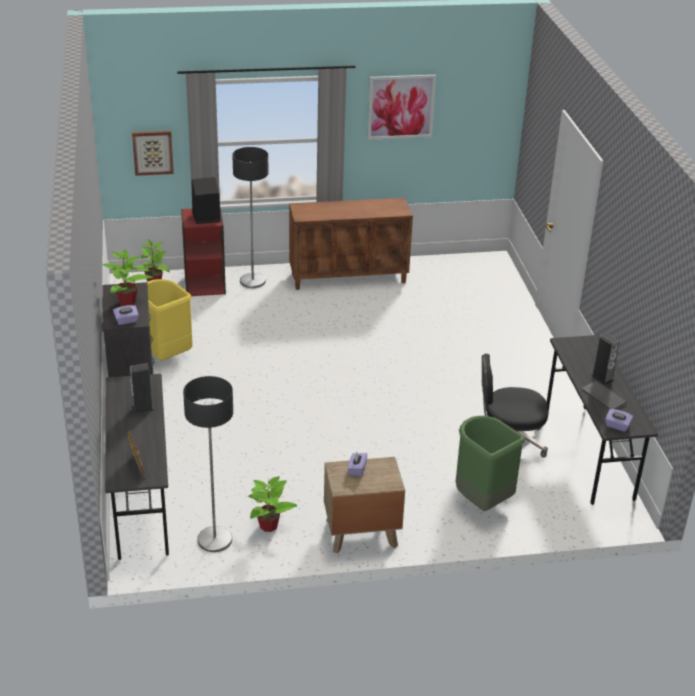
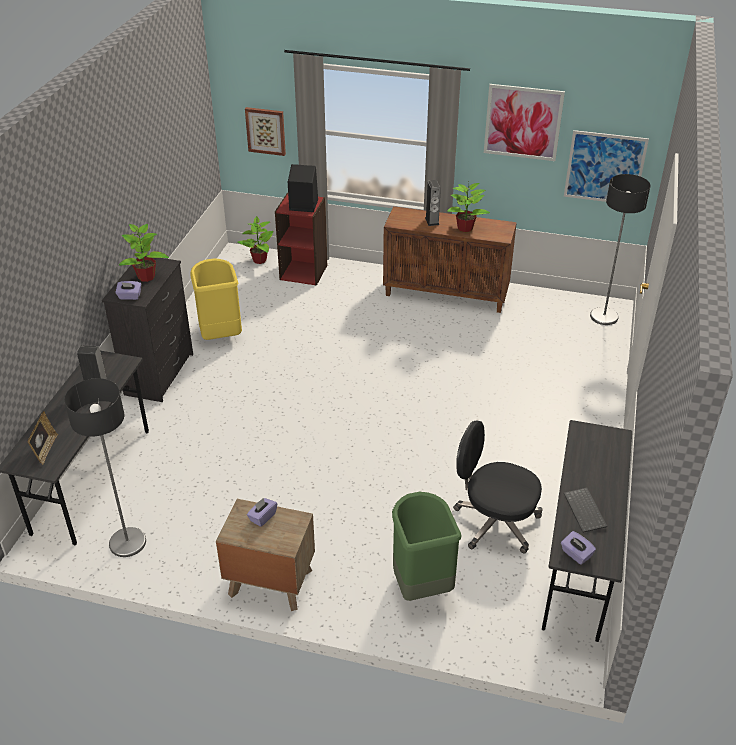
camera: 25 degrees right, 5 degrees up
floor lamp [232,147,268,288] -> floor lamp moved to [590,174,651,325]
potted plant [248,476,298,532] -> potted plant moved to [447,182,490,232]
speaker [591,333,620,385] -> speaker moved to [425,180,441,226]
none -> picture [564,130,649,202]

